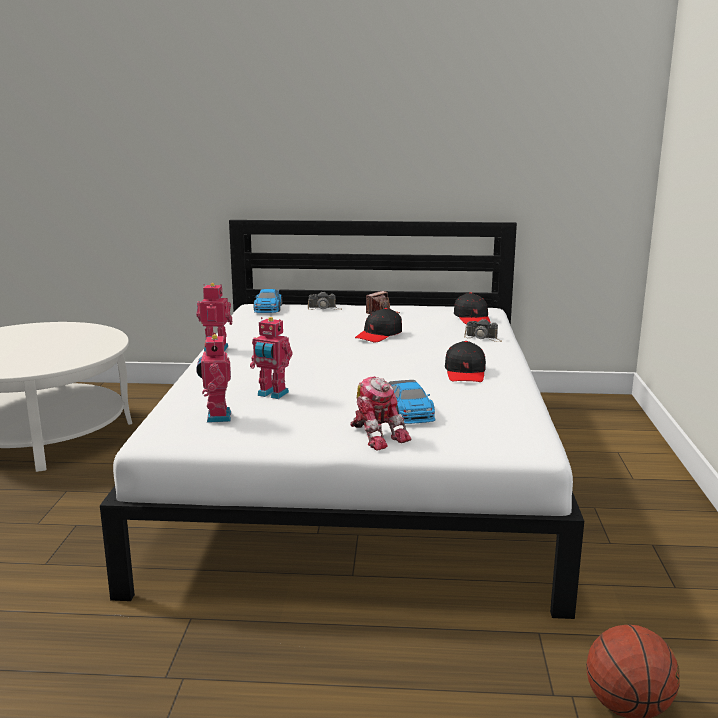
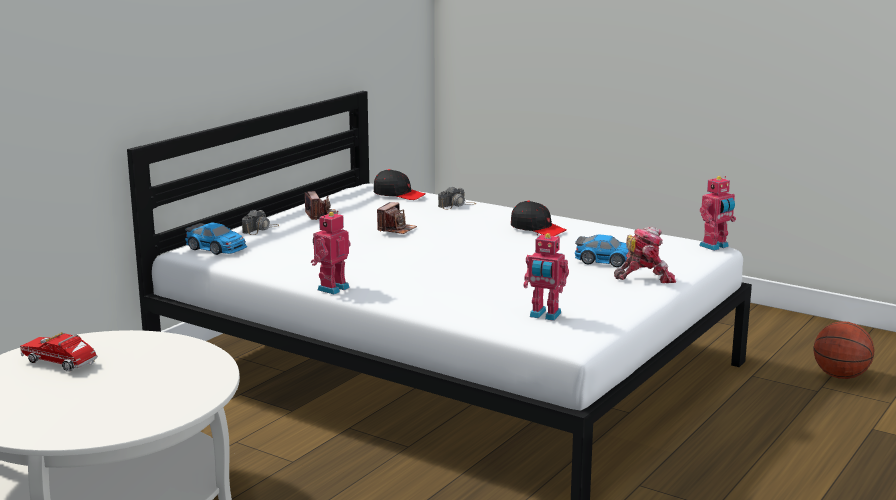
camera: 60 degrees left, 0 degrees up
toy robot [250,317,292,399] -> toy robot moved to [699,176,736,251]
black cap [355,308,402,343] -> camera [377,202,417,234]
none -> toy truck [20,332,98,372]

